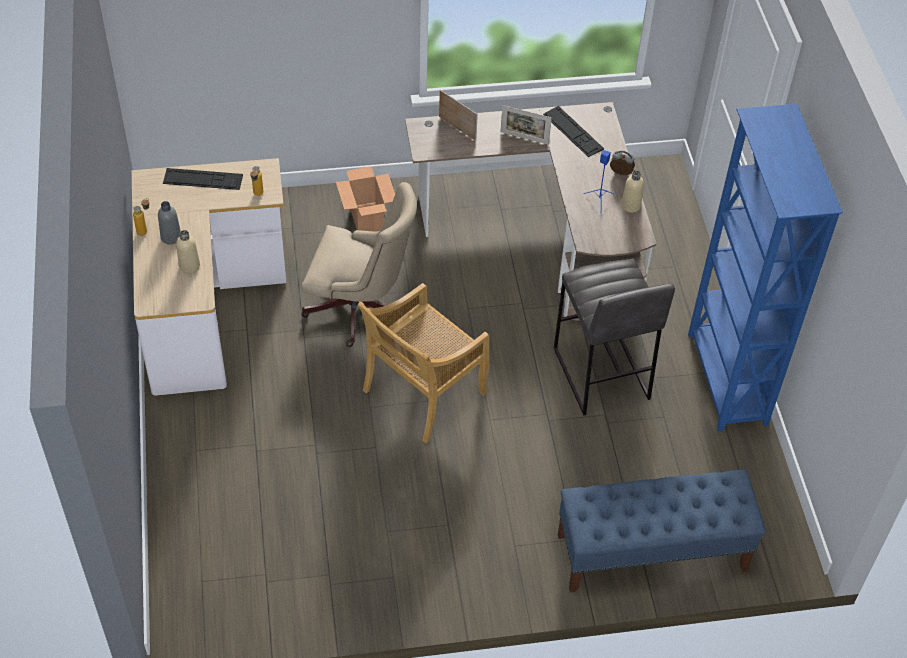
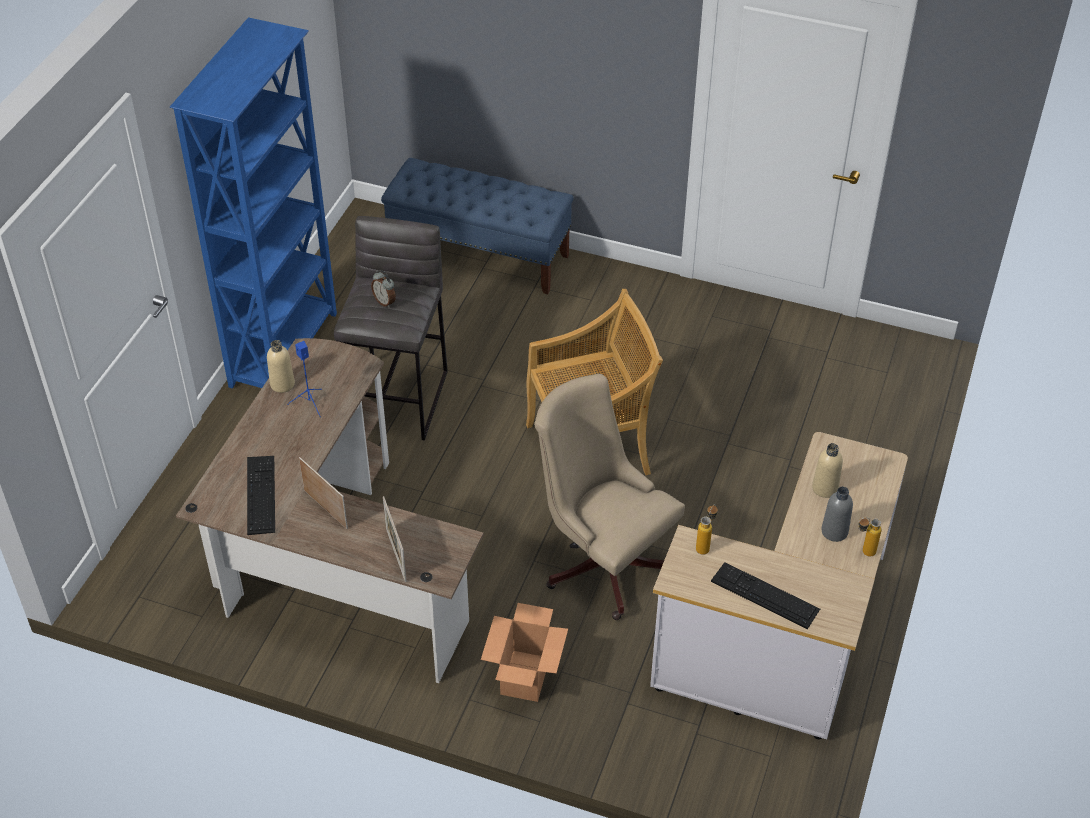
camera: 150 degrees left, 5 degrees down
alarm clock [610,151,635,175] -> alarm clock moved to [371,271,396,308]

